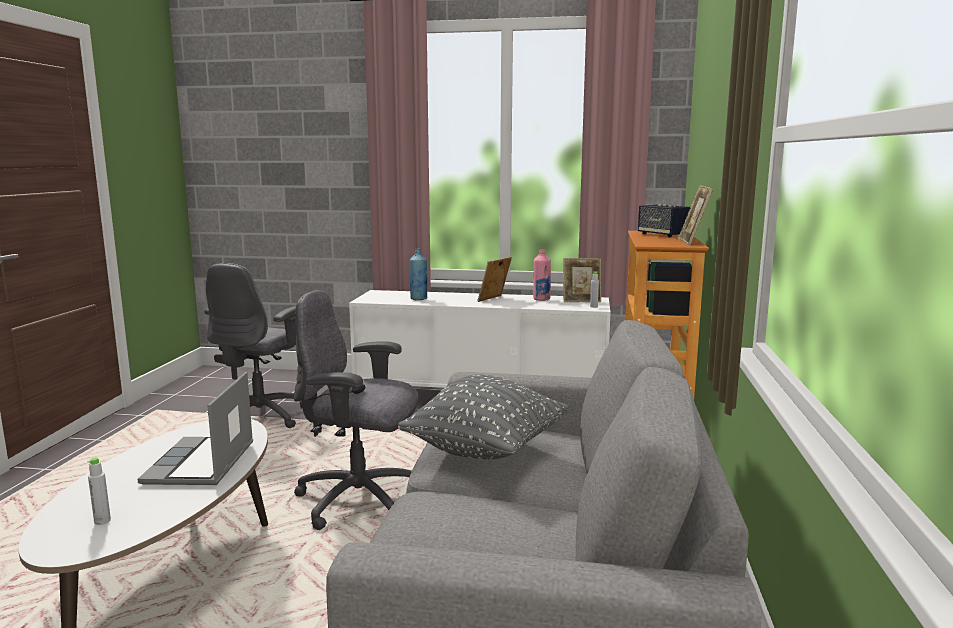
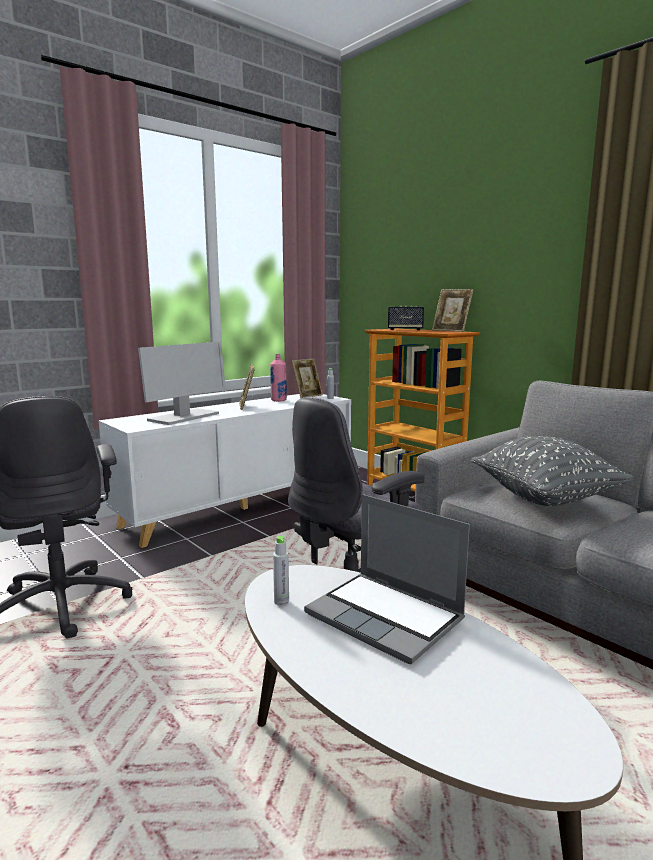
camera: 50 degrees left, 0 degrees up
grey bottle [88,457,111,525] -> grey bottle moved to [273,536,289,606]
blue bottle [410,249,427,300] -> monitor [138,341,226,425]

